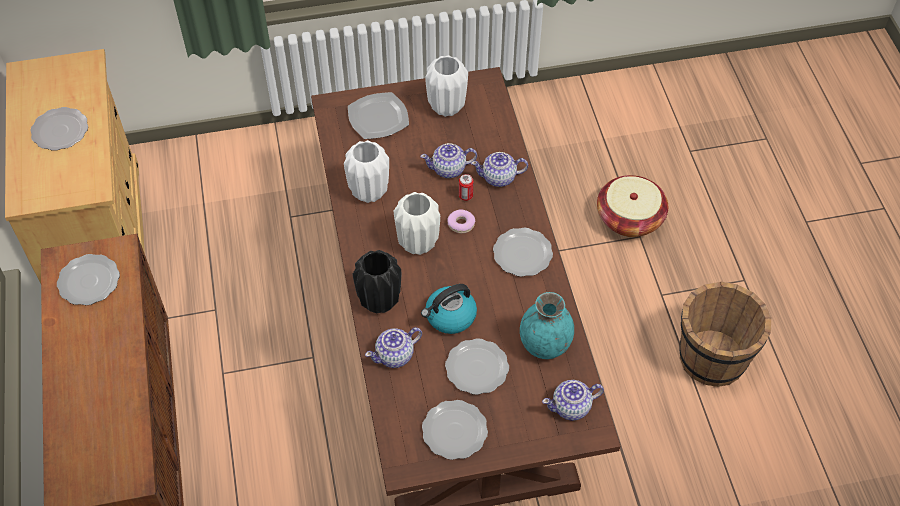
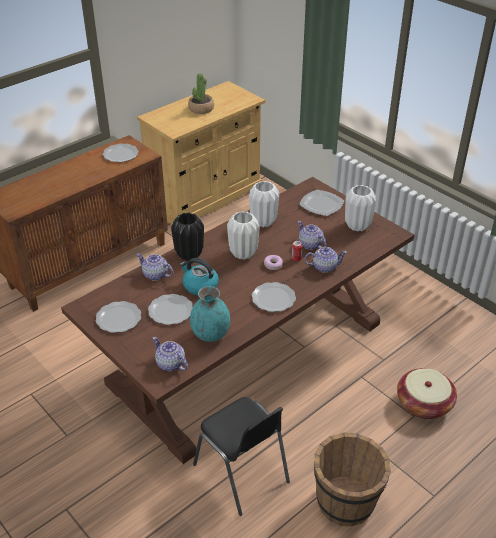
camera: 60 degrees right, 15 degrees down
plate [30,107,88,151] -> potted plant [188,73,214,114]
teapot [471,152,528,187] -> teapot turned 120 degrees clockwise [304,247,347,273]
none -> black chair [193,397,290,516]

